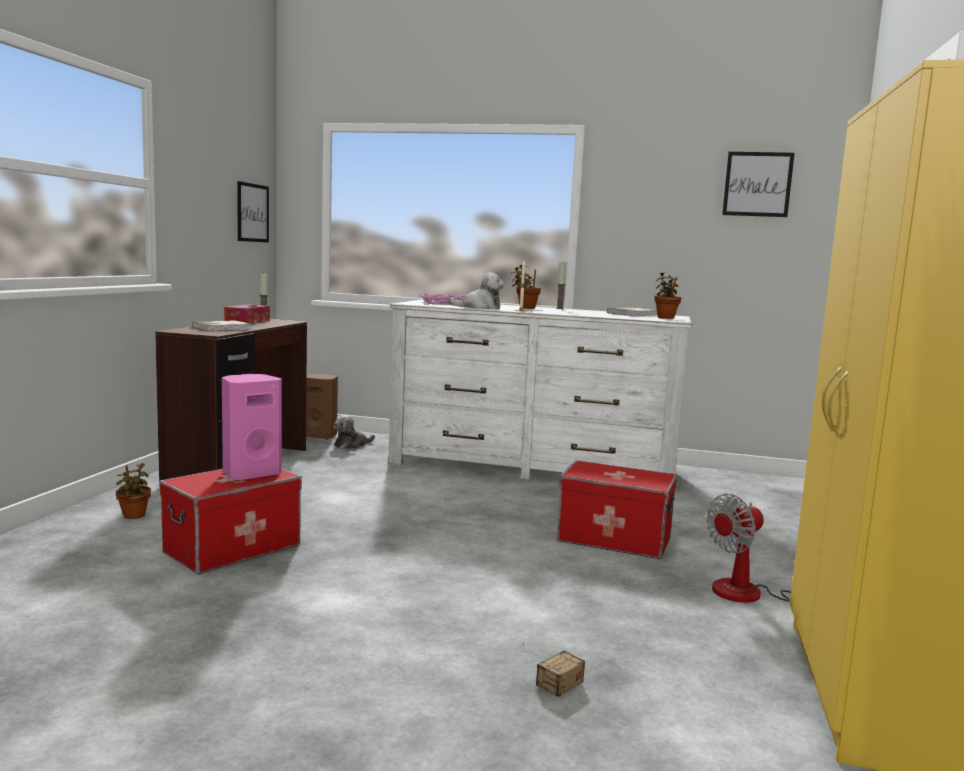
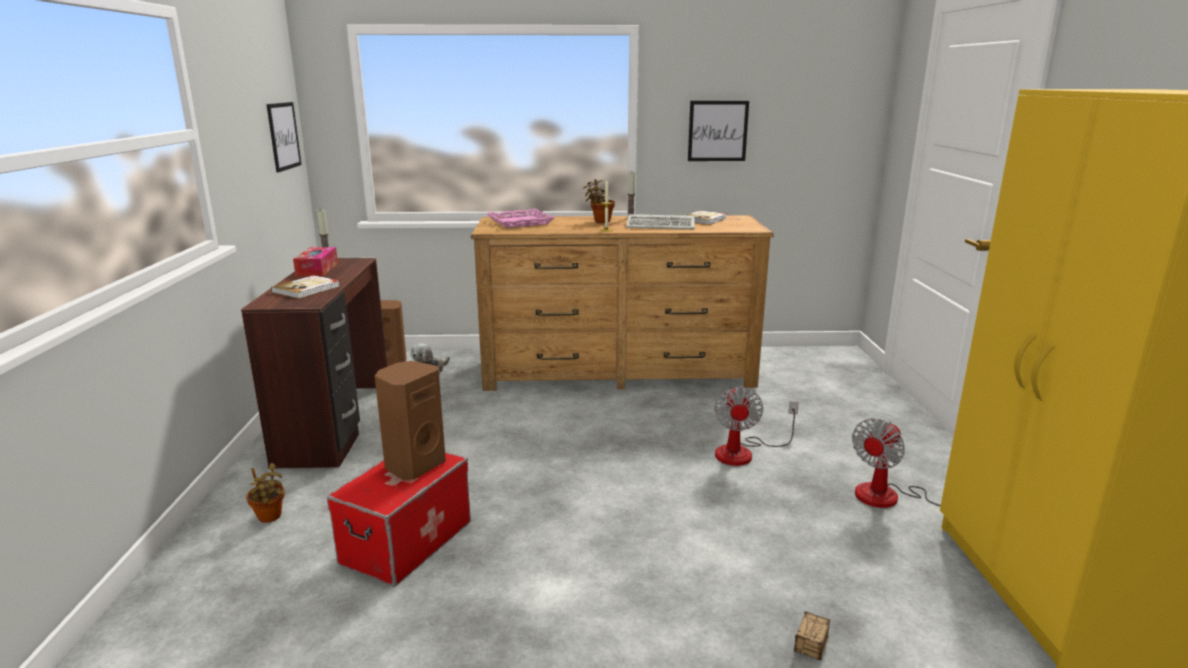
camera: 15 degrees left, 10 degrees up
pink speaker [222,374,282,481] -> brown speaker [375,361,446,480]
white dresser [388,300,692,479] -> brown dresser [471,215,774,391]
plush toy [450,273,505,309] -> none
storage box [557,461,677,559] -> fan [714,387,799,466]
potted plant [654,272,681,319] -> none
picture [722,152,794,217] -> picture moved to [688,101,749,161]
none -> keyboard [626,214,695,230]

